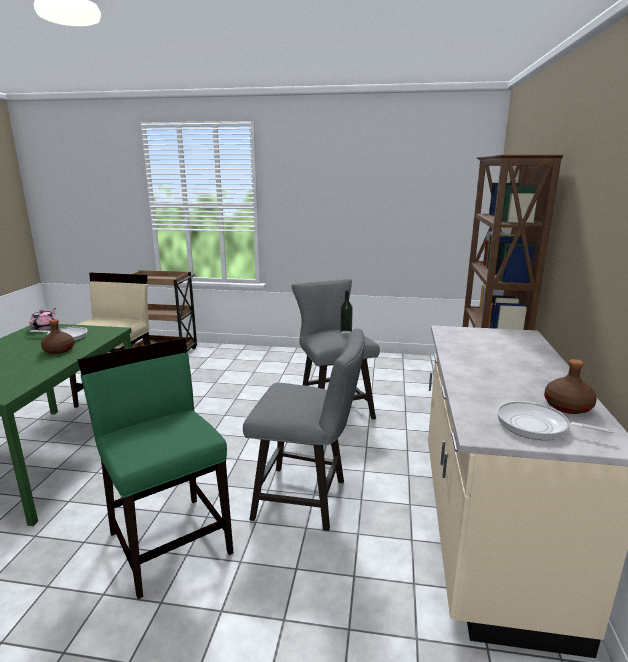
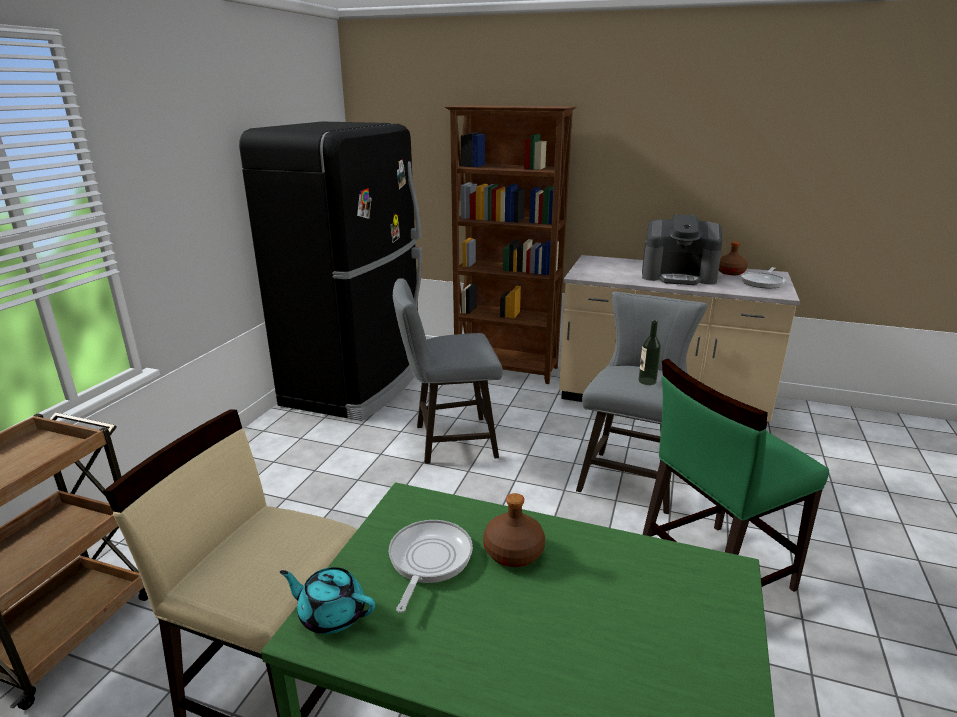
camera: 80 degrees left, 5 degrees up
pink teapot [29,308,57,330] -> turquoise teapot [280,567,375,634]
bottle [340,290,353,335] -> bottle moved to [638,320,661,385]
none -> black fridge [239,122,422,421]
none -> coffee machine [642,214,722,285]

